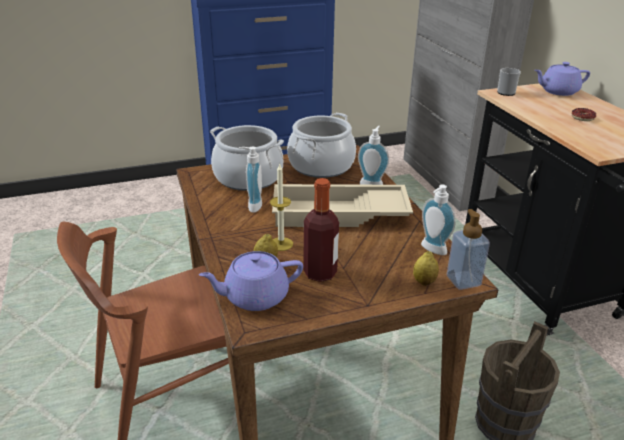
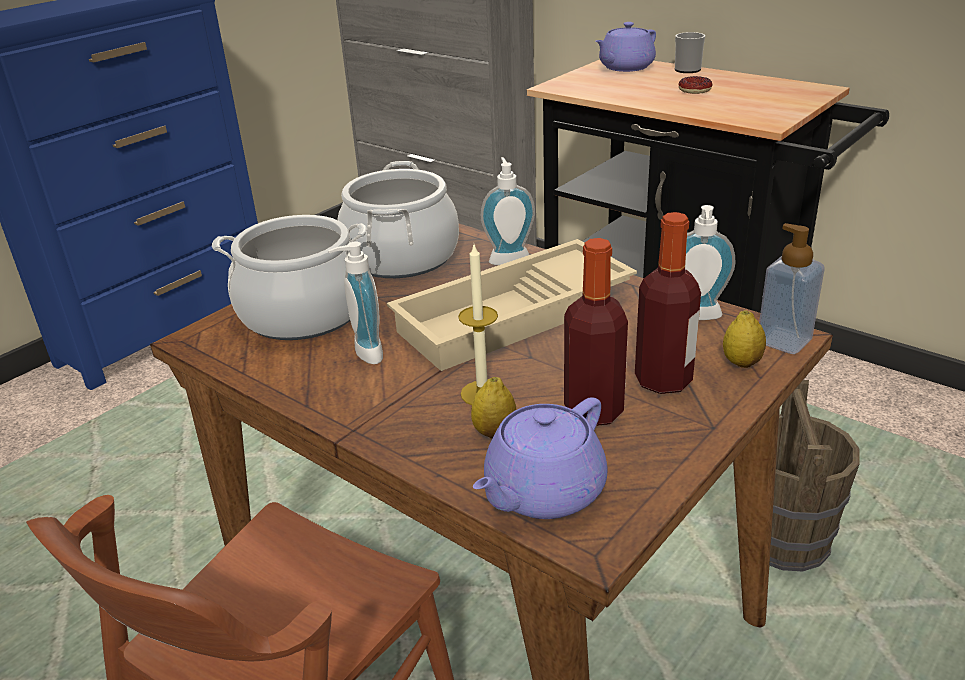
camera: 30 degrees left, 0 degrees up
mug [497,68,521,96] -> mug moved to [675,32,705,73]
none -> bottle [635,212,701,394]

